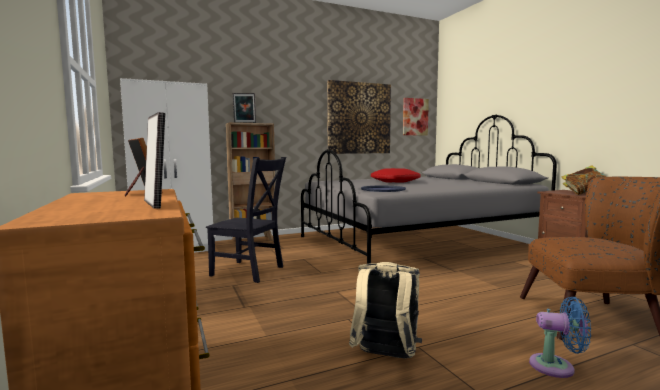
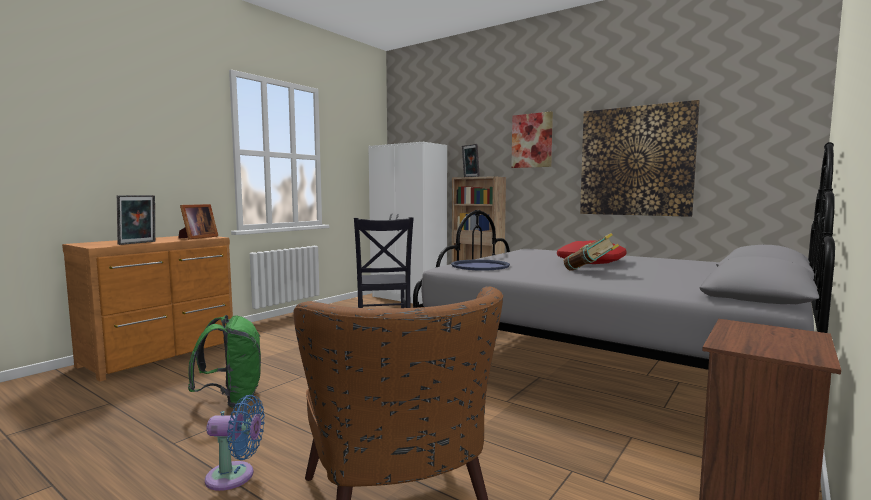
camera: 60 degrees right, 0 degrees up
beige backpack [349,262,422,358] -> green backpack [188,315,261,408]
picture [403,98,429,136] -> picture moved to [511,111,553,168]
blue fan [529,297,591,378] -> blue fan turned 75 degrees counterclockwise [205,395,265,491]
book [562,165,606,195] -> book moved to [564,233,619,271]

